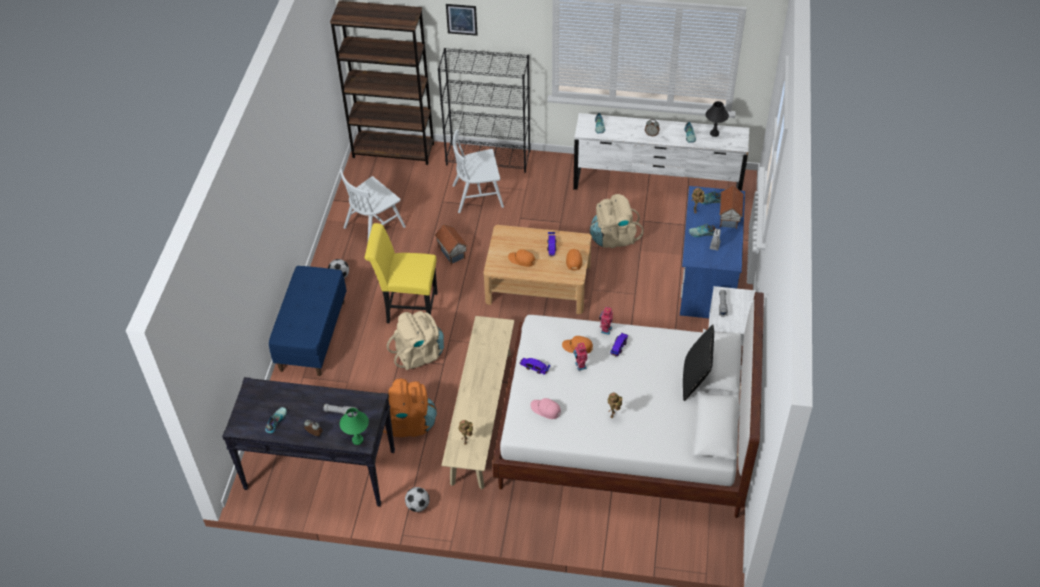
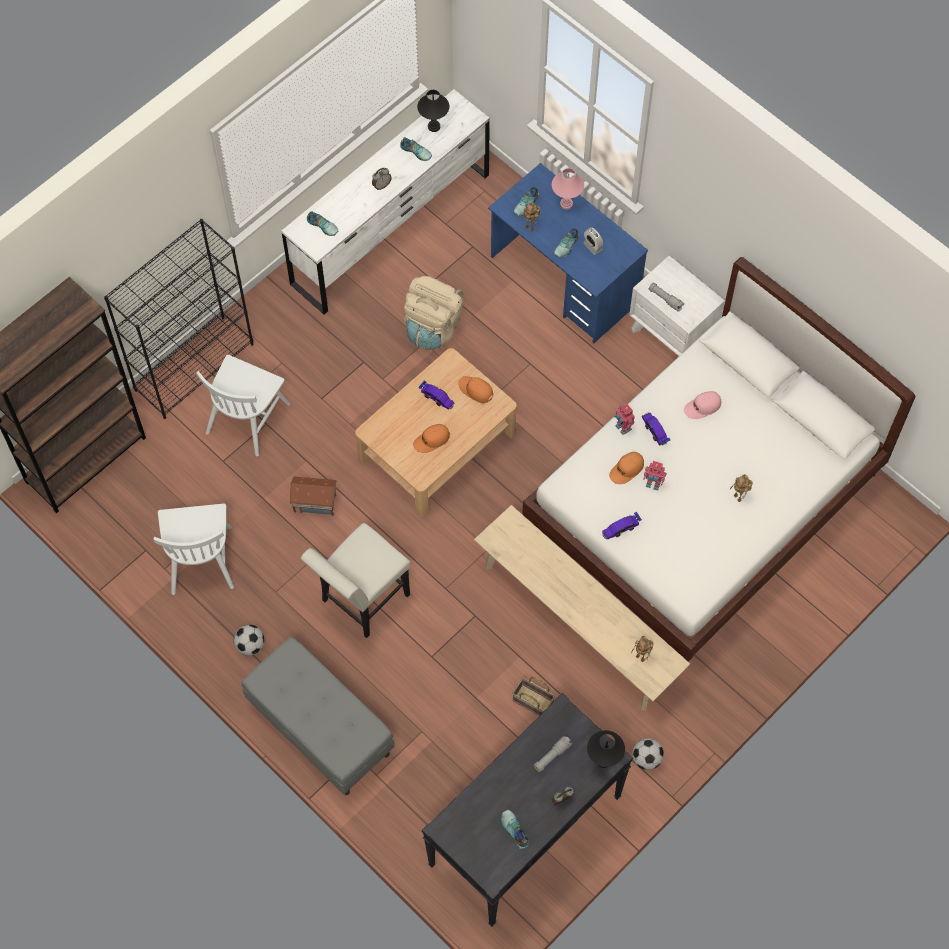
camera: 55 degrees left, 15 degrees up
blue bench [269,266,347,376] -> grey bench [242,637,394,795]
green table lamp [340,408,369,445] -> black table lamp [587,730,625,768]
yellow chair [365,223,438,323] -> white chair [301,523,411,638]
orange backpack [383,379,437,437] -> basket [512,677,555,716]
beige backpack [387,311,444,370] -> none
picture [446,4,478,36] -> none
pink cap [530,398,561,419] -> pink cap moved to [684,391,722,419]
black pillow [683,324,714,401] -> none
toy house [719,185,744,229] -> pink table lamp [552,168,584,210]

